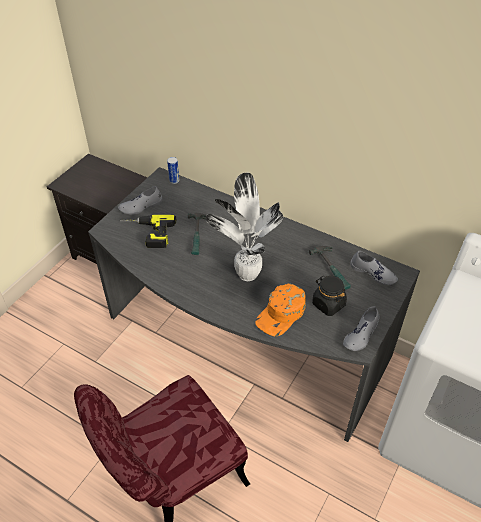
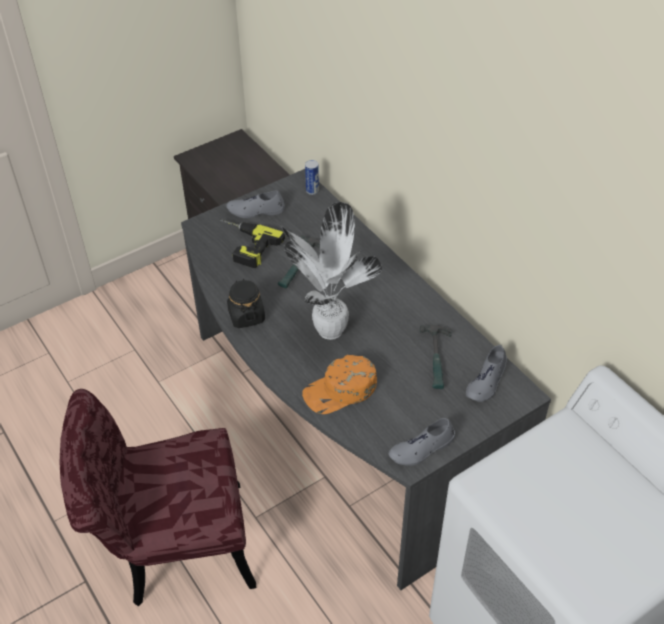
camera: 25 degrees right, 0 degrees up
black jar [312,276,347,316] -> black jar moved to [227,279,265,328]
grey shoe [350,251,398,285] -> grey shoe turned 60 degrees clockwise [466,345,507,402]

